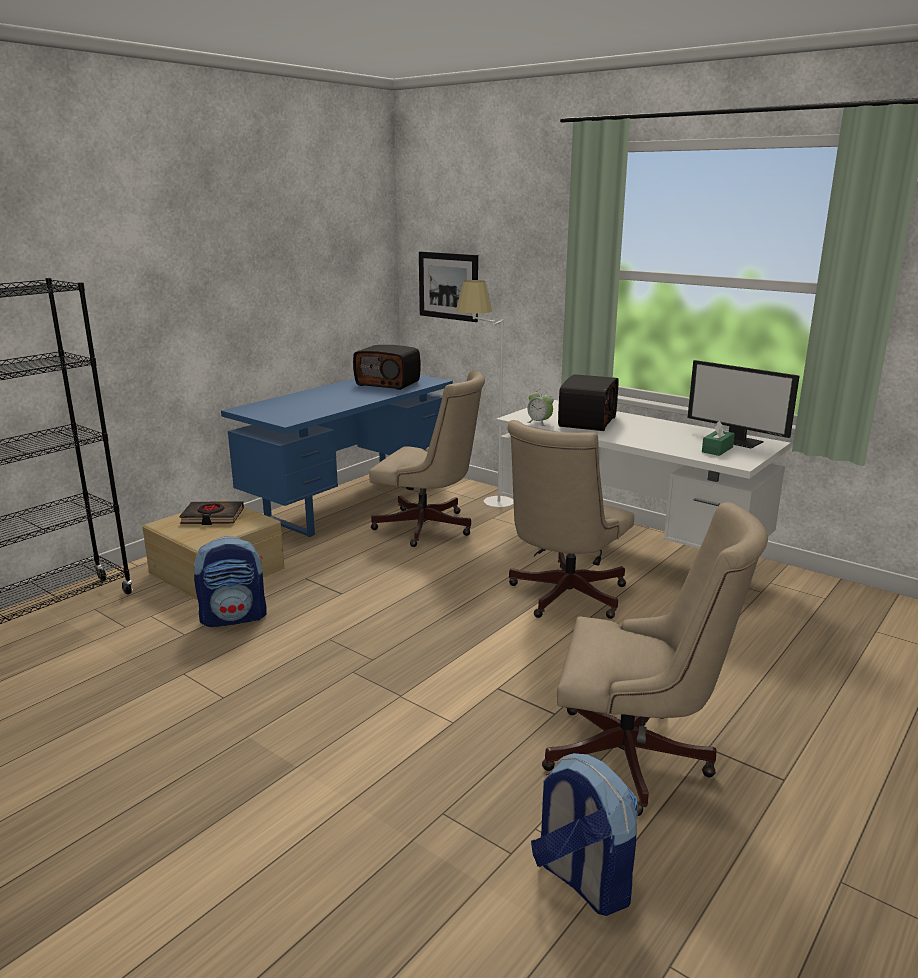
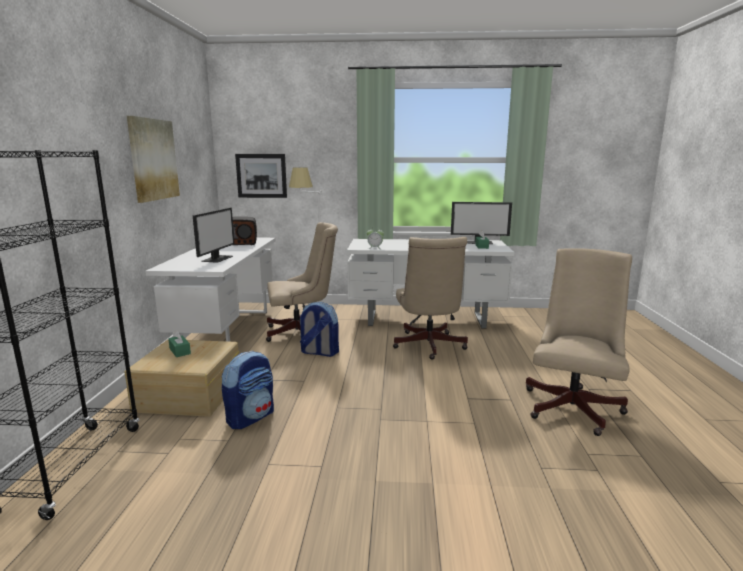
camera: 35 degrees left, 5 degrees down
black book [179,501,244,525] -> green tissue box [168,330,191,357]
blue desk [221,375,453,537] -> white desk [145,237,276,342]
backpack [531,753,638,916] -> backpack moved to [299,302,339,357]
beige office chair [542,502,768,816] -> beige office chair turned 45 degrees counterclockwise [526,248,632,436]
radio [558,374,619,431] -> none
none -> picture [127,116,180,203]
none -> monitor [193,208,234,263]

